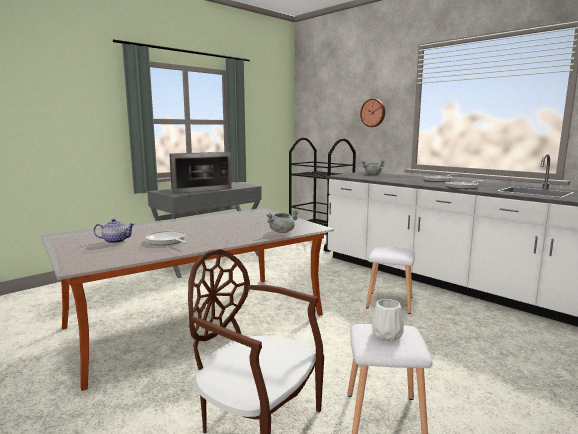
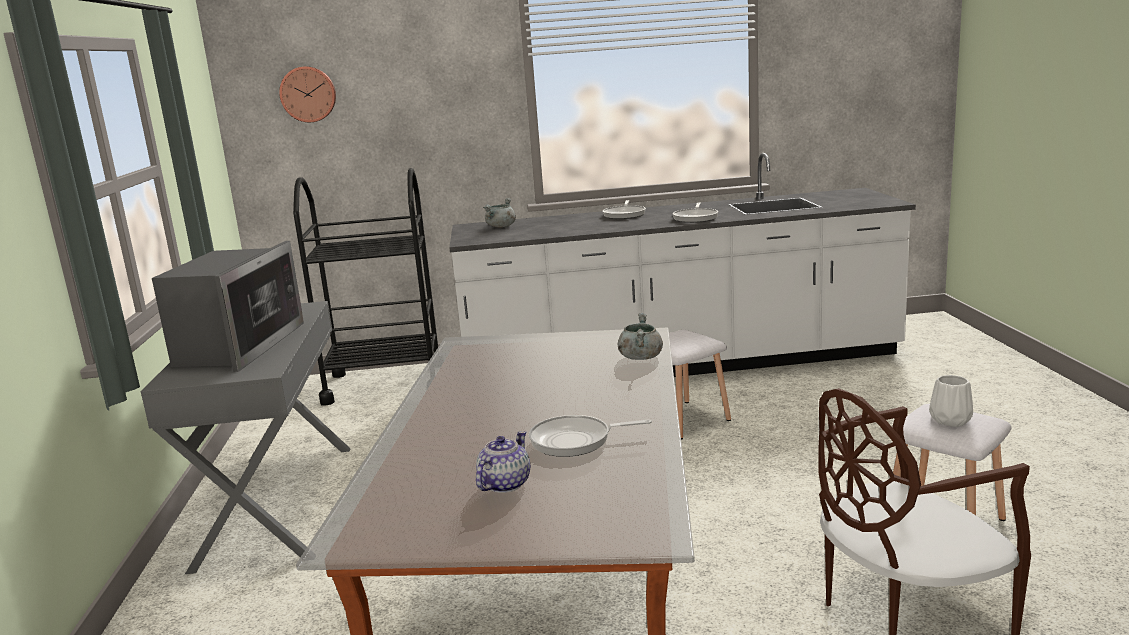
camera: 50 degrees left, 5 degrees up
wall clock [360,99,385,127] -> wall clock moved to [279,66,336,122]

